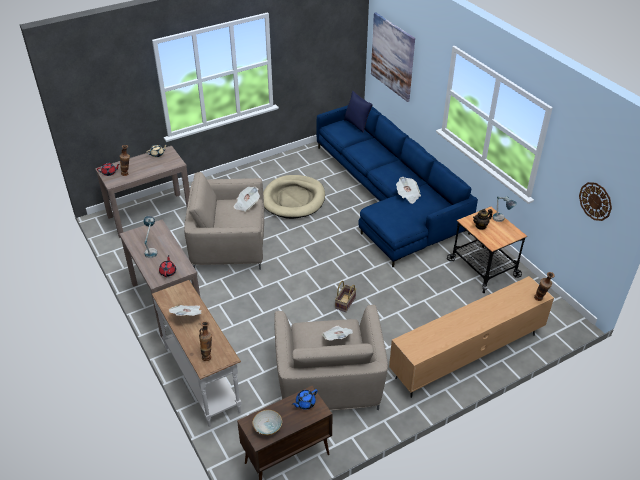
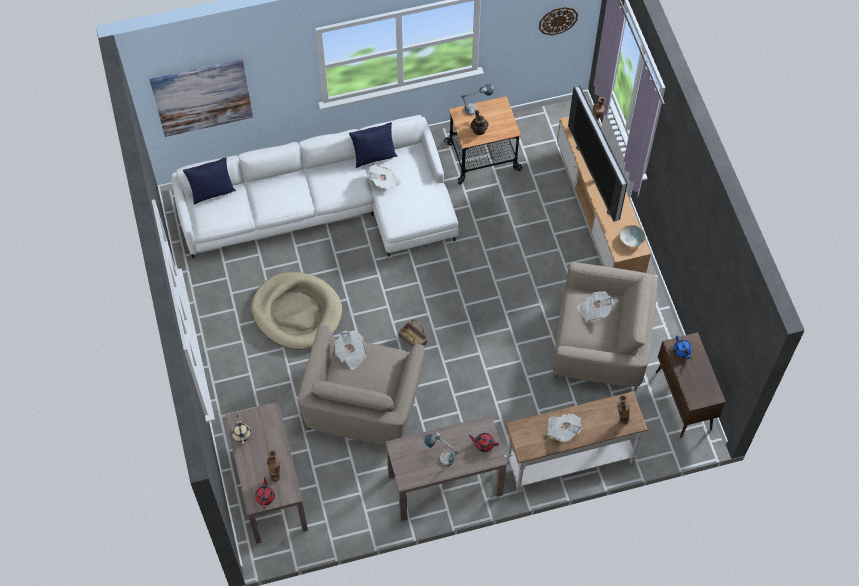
camera: 75 degrees left, 20 degrees up
bowl [253,410,282,435] -> bowl moved to [619,225,645,247]
blue sofa [316,97,478,267] -> white sofa [172,115,459,258]
basket [335,281,356,312] -> basket moved to [398,319,428,347]
none -> blue pillow [349,122,397,168]
none -> television [568,85,628,222]

